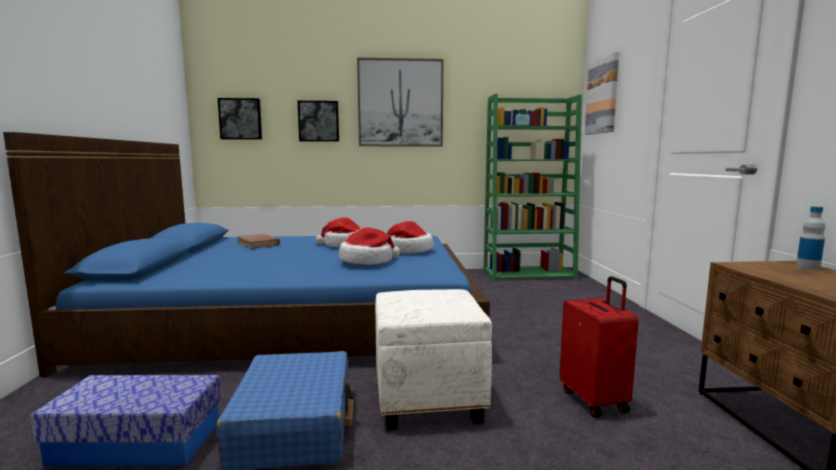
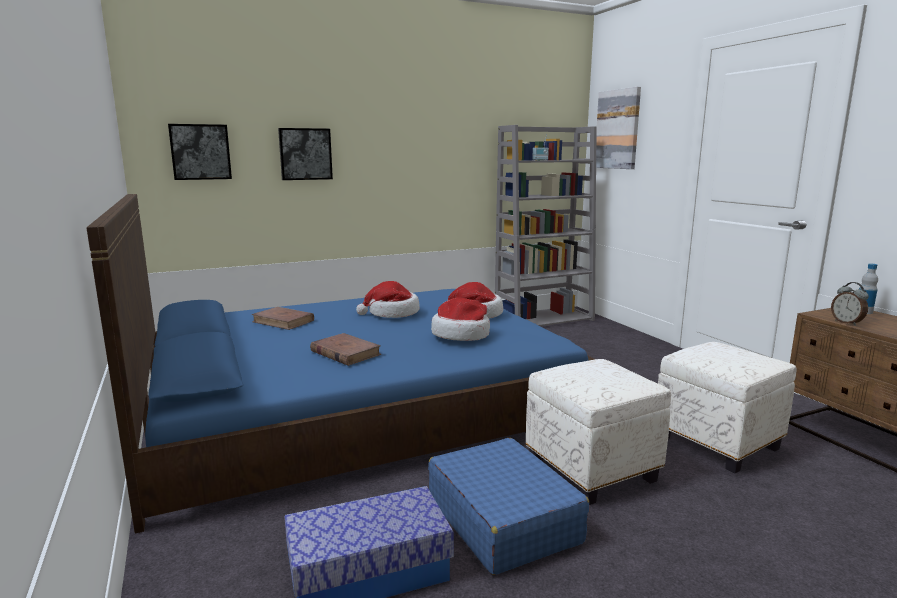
camera: 20 degrees left, 5 degrees up
picture [357,58,443,147] -> none
green bookcase [484,94,582,281] -> grey bookcase [495,125,597,326]
red suitcase [559,276,639,418] -> white ottoman [658,342,797,473]
none -> brown book [310,333,381,366]
none -> alarm clock [831,282,869,326]

